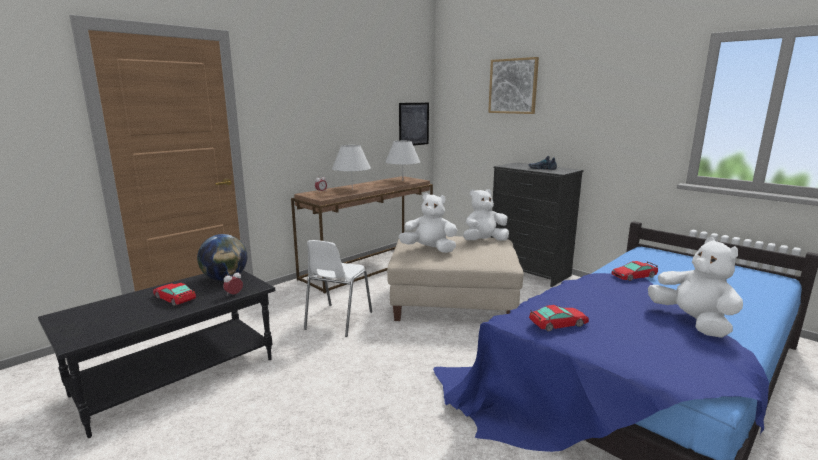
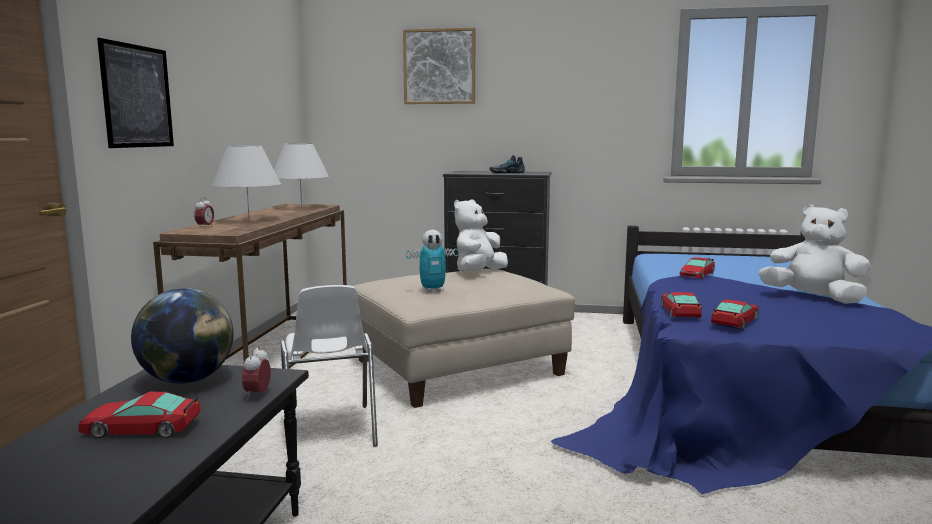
camera: 35 degrees left, 5 degrees down
white plush toy [398,193,458,253] -> toy robot [406,230,459,292]
picture [399,103,429,146] -> picture moved to [97,38,174,148]
none -> toy car [661,292,702,318]

